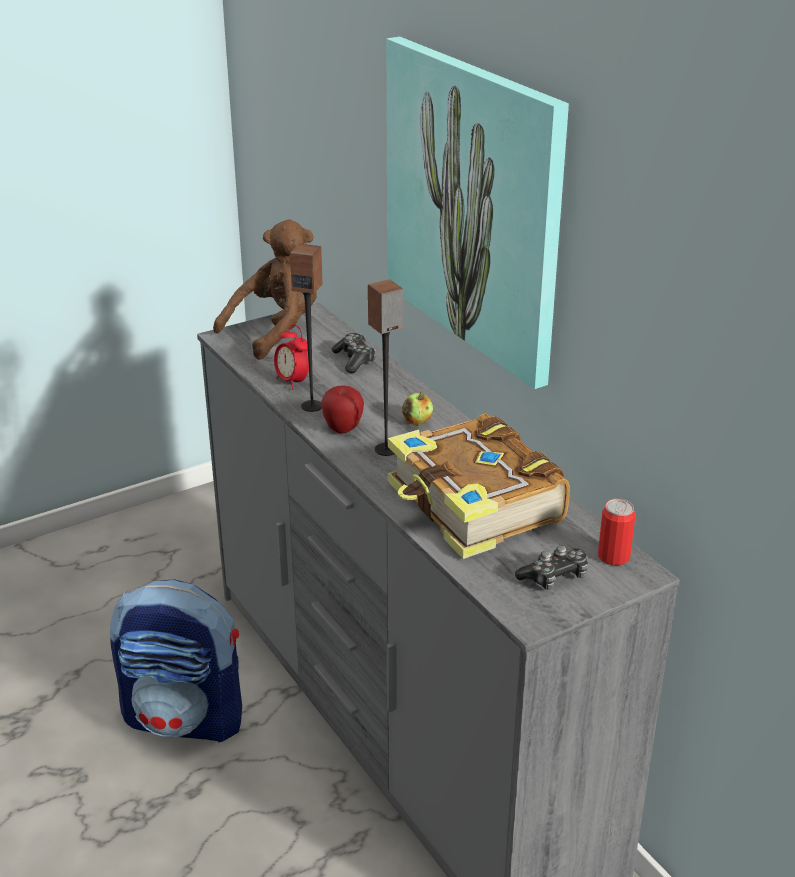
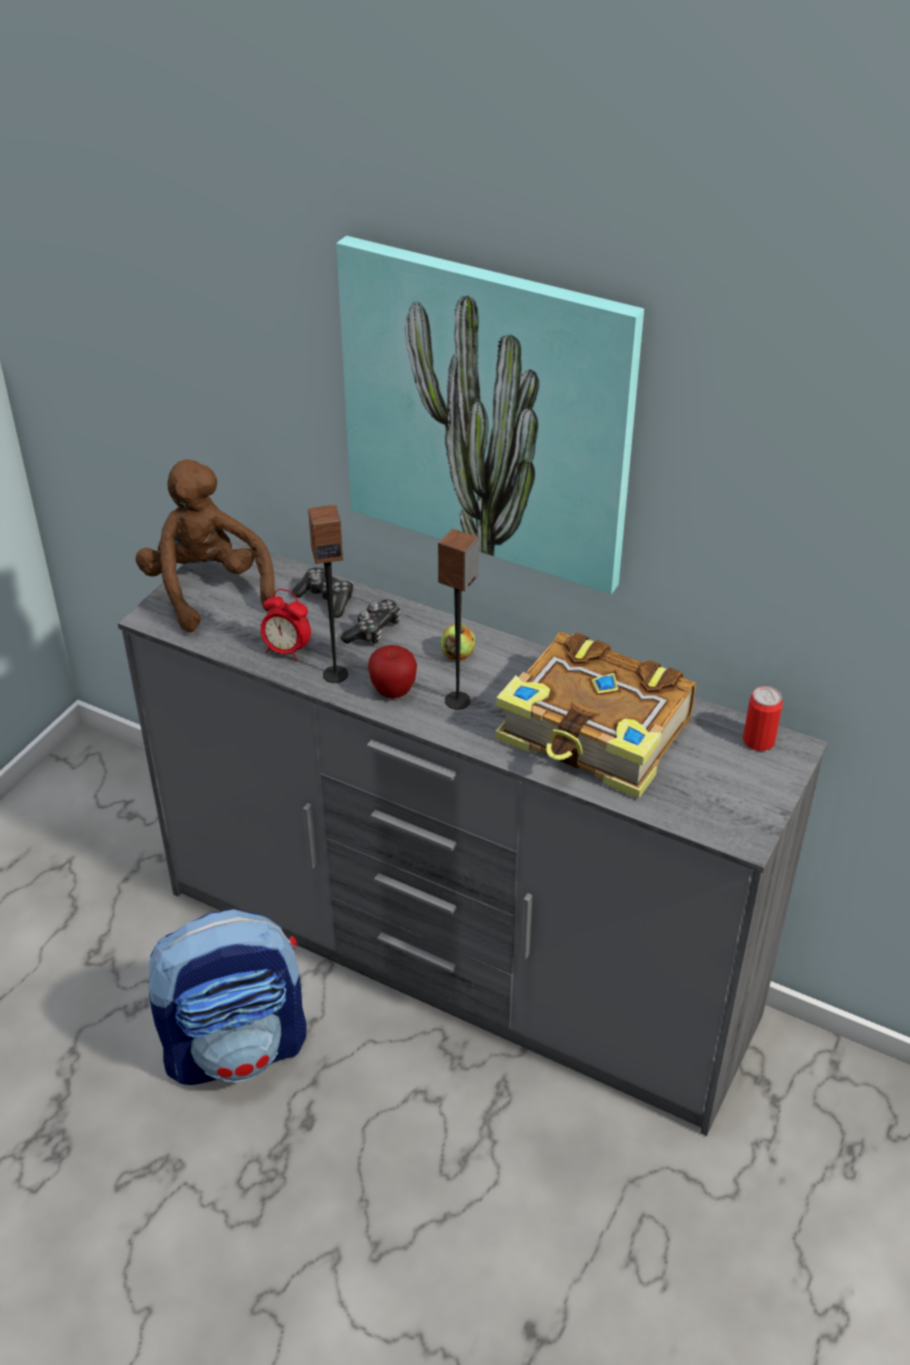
camera: 30 degrees left, 10 degrees up
brown plush toy [213,219,317,360] -> brown plush toy turned 45 degrees counterclockwise [136,459,275,632]
game controller [515,546,588,590] -> game controller moved to [341,599,401,644]

